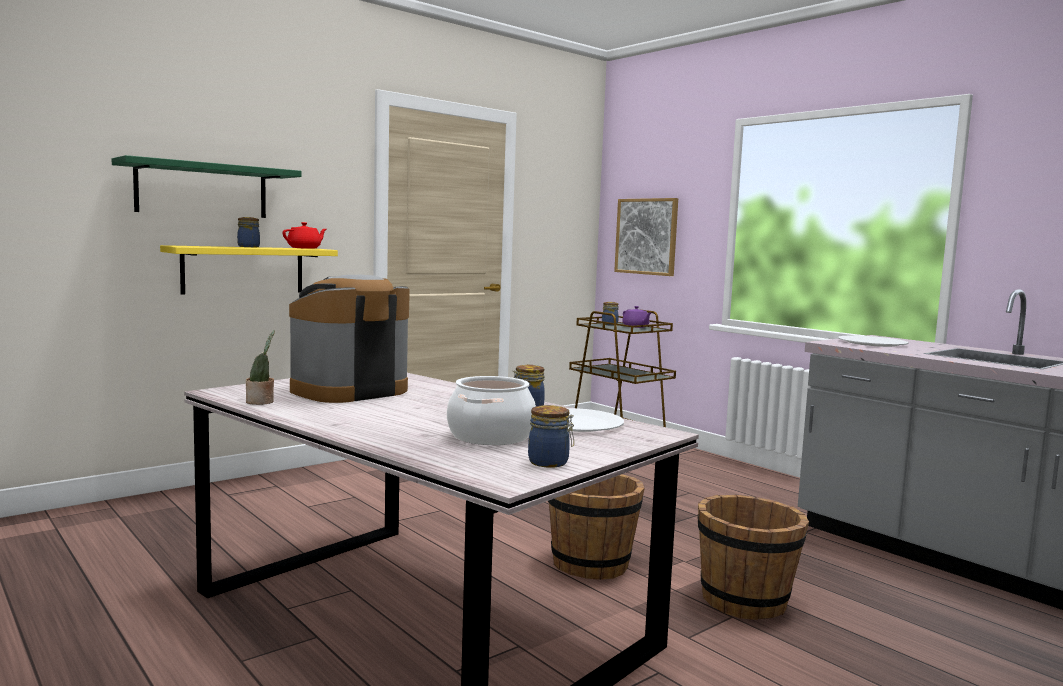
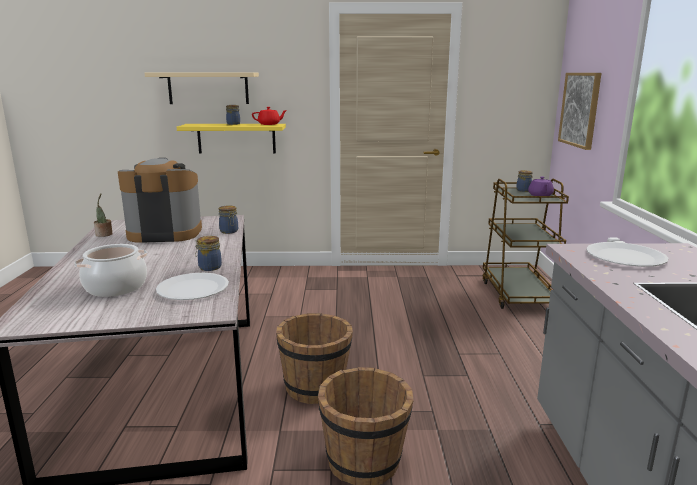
camera: 40 degrees right, 10 degrees up
green shelf [112,155,301,218] -> beige shelf [144,73,259,104]
jar [528,405,574,468] -> jar moved to [219,205,238,234]

